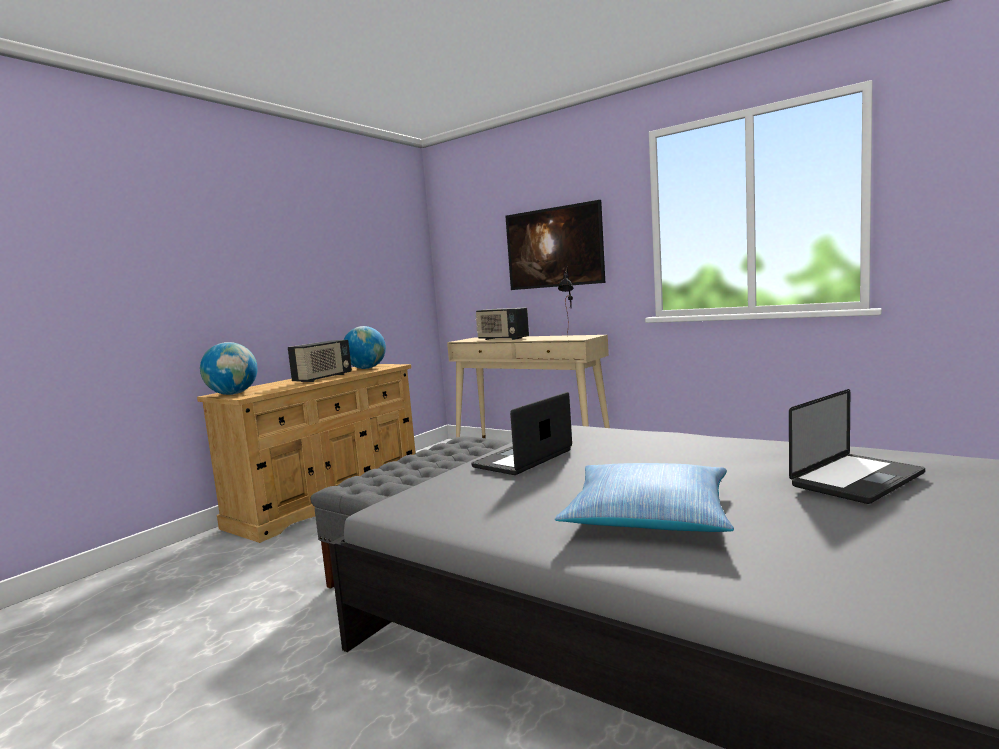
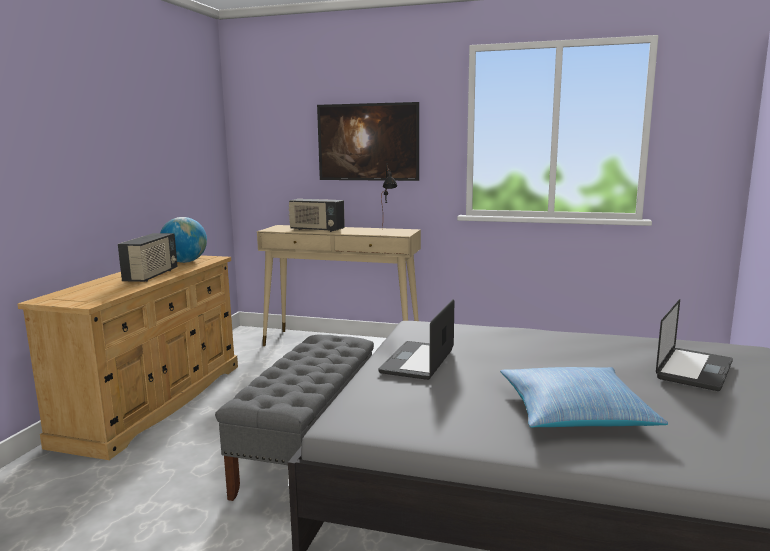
camera: 20 degrees left, 5 degrees up
globe [200,342,258,395] -> none

